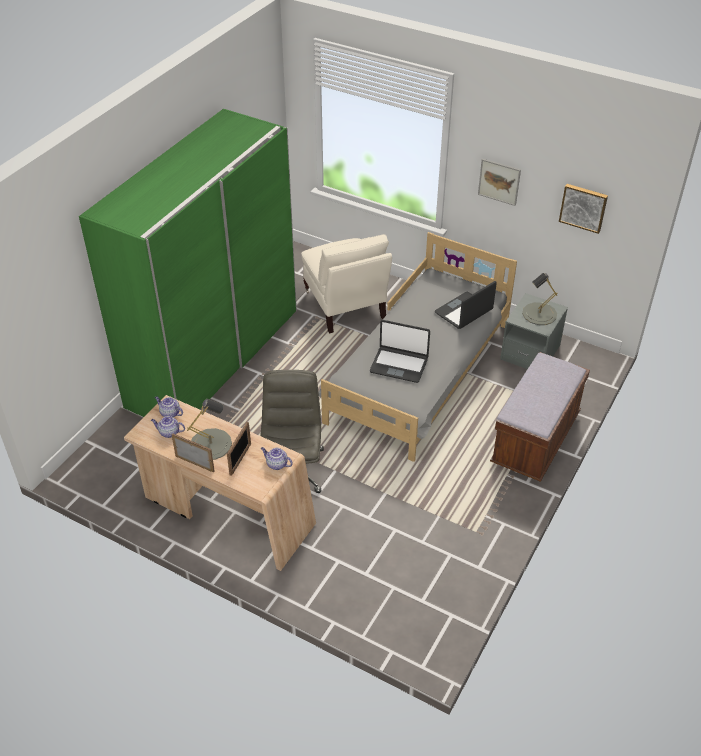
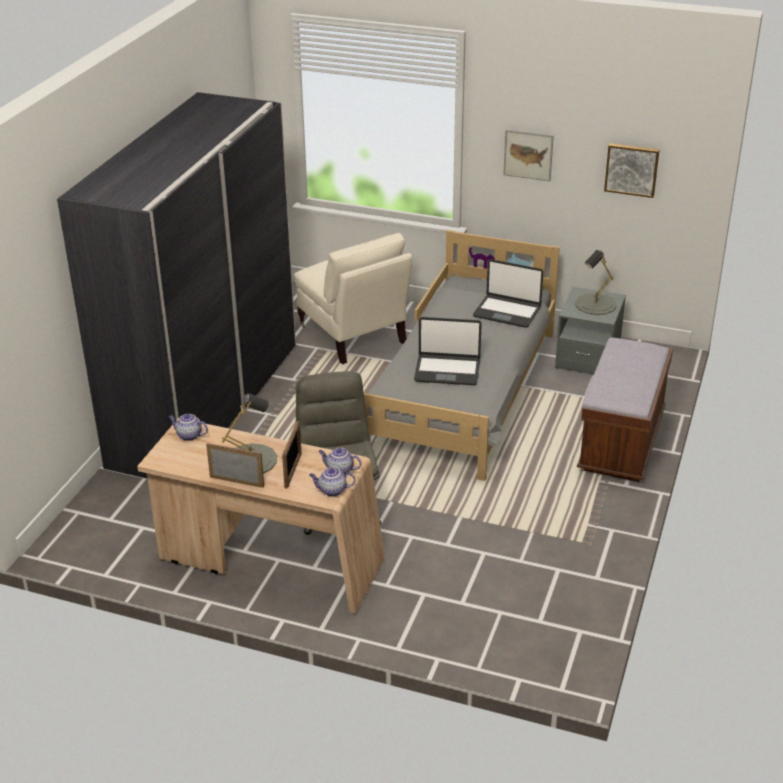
camera: 10 degrees left, 10 degrees down
green wardrobe [79,109,297,417] -> grey wardrobe [57,92,296,478]
teapot [151,416,185,438] -> teapot moved to [309,467,355,497]
laptop [435,281,497,329] -> laptop turned 105 degrees counterclockwise [473,259,543,328]

